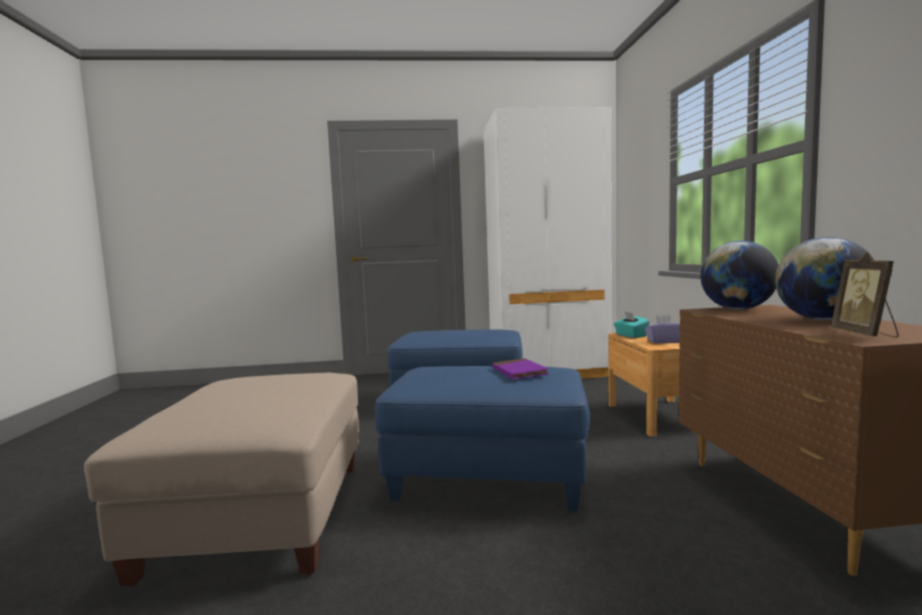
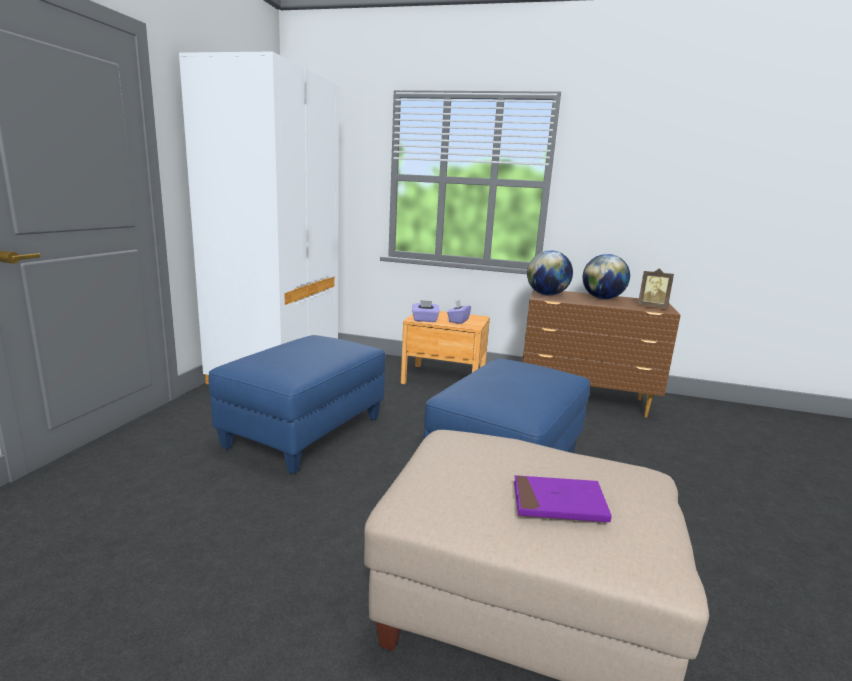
camera: 70 degrees left, 10 degrees up
purple book [492,358,549,379] -> purple book moved to [514,475,612,522]
turquoise tissue box [614,311,650,338] -> purple tissue box [412,300,439,322]

